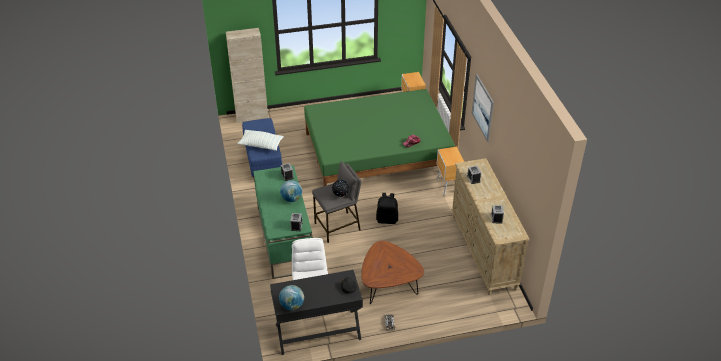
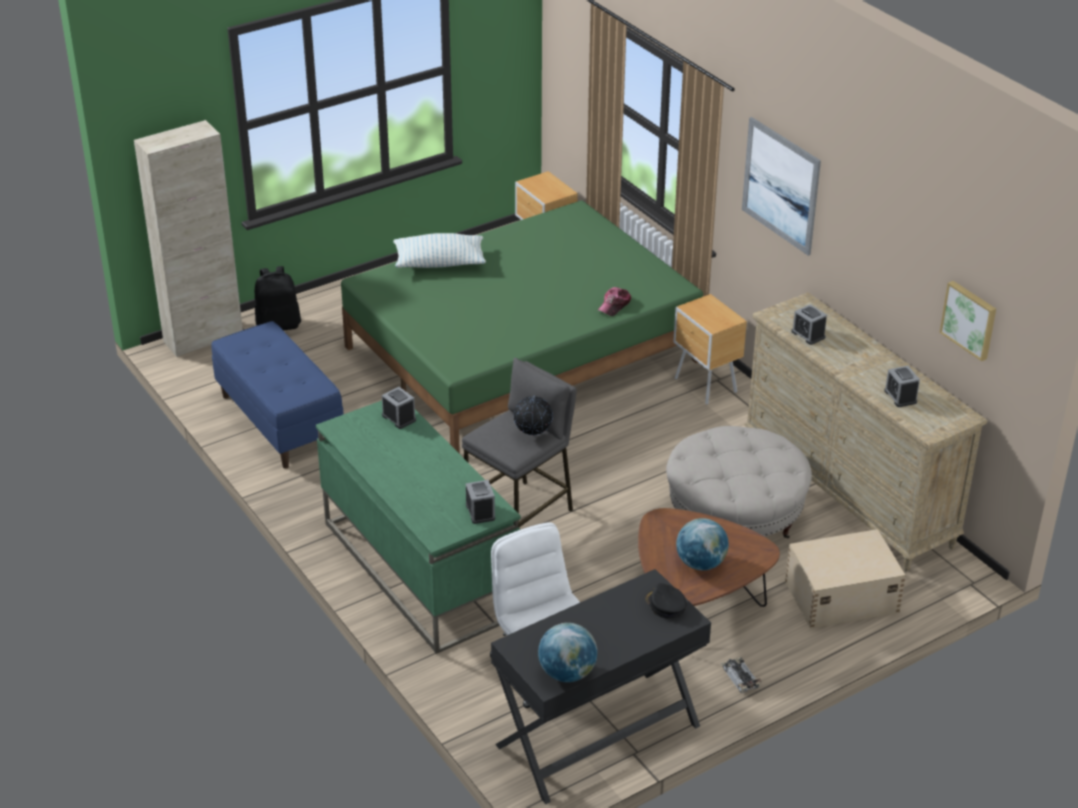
camera: 20 degrees left, 5 degrees down
pillow [237,130,284,151] -> pillow moved to [393,233,486,268]
globe [280,180,302,202] -> globe moved to [676,518,729,570]
black backpack [376,193,398,224] -> black backpack moved to [255,266,301,331]
none -> beige ottoman [666,426,812,539]
none -> beige storage box [785,529,906,629]
none -> picture [939,281,996,361]

